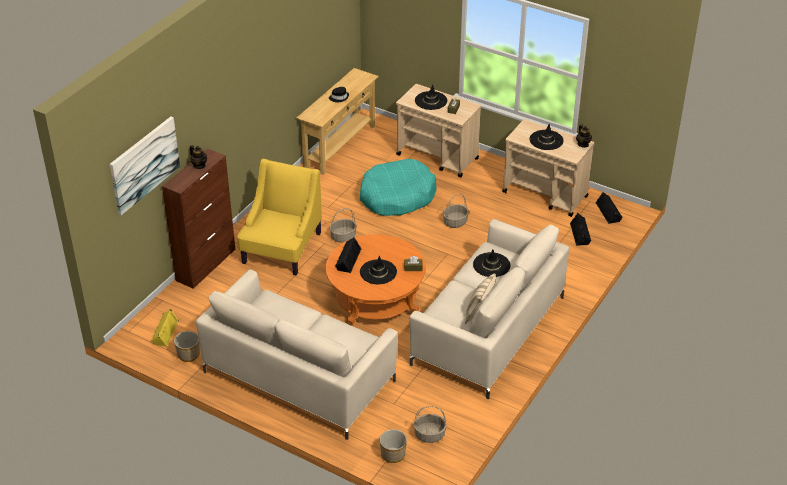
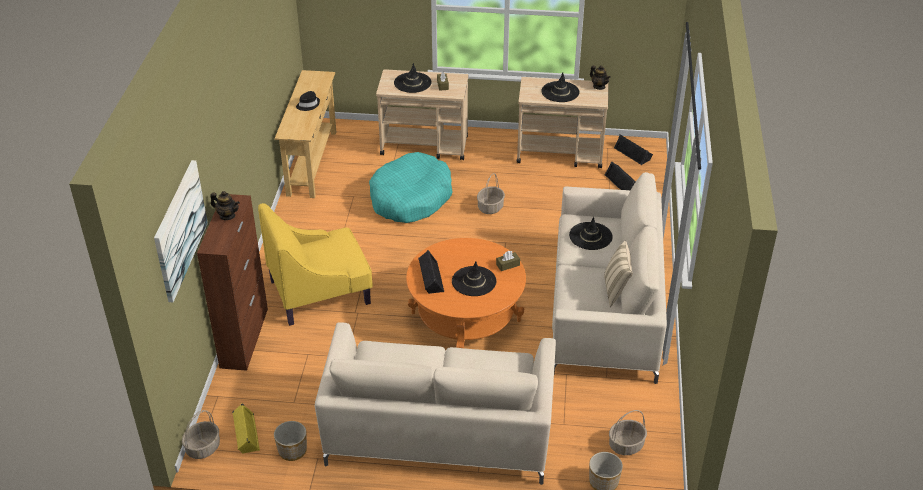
camera: 25 degrees left, 0 degrees up
yellow armchair [237,159,322,276] -> yellow armchair turned 105 degrees counterclockwise [258,203,373,326]
basket [330,208,357,243] -> basket moved to [182,410,220,459]

